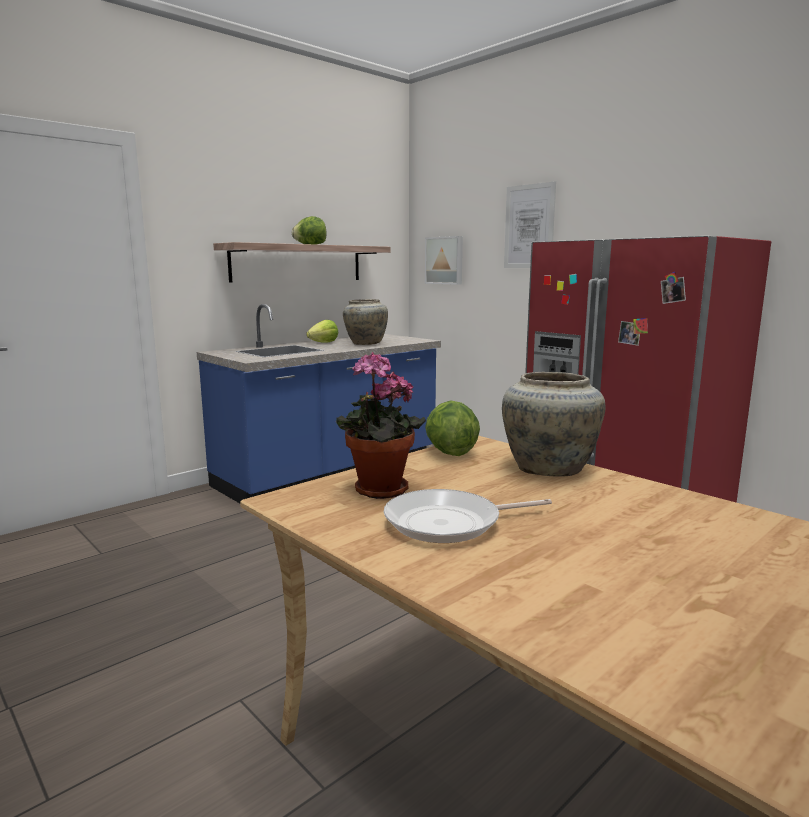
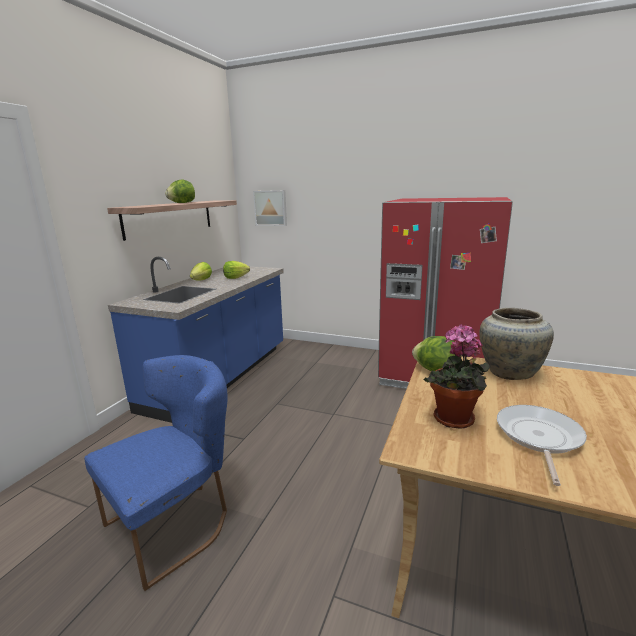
camera: 25 degrees left, 5 degrees up
beige vase [343,299,388,345] -> lettuce [223,261,250,279]
frying pan [384,489,552,543] -> frying pan turned 150 degrees clockwise [497,405,587,486]
picture [504,181,556,268] -> none
none -> blue chair [84,355,227,591]

